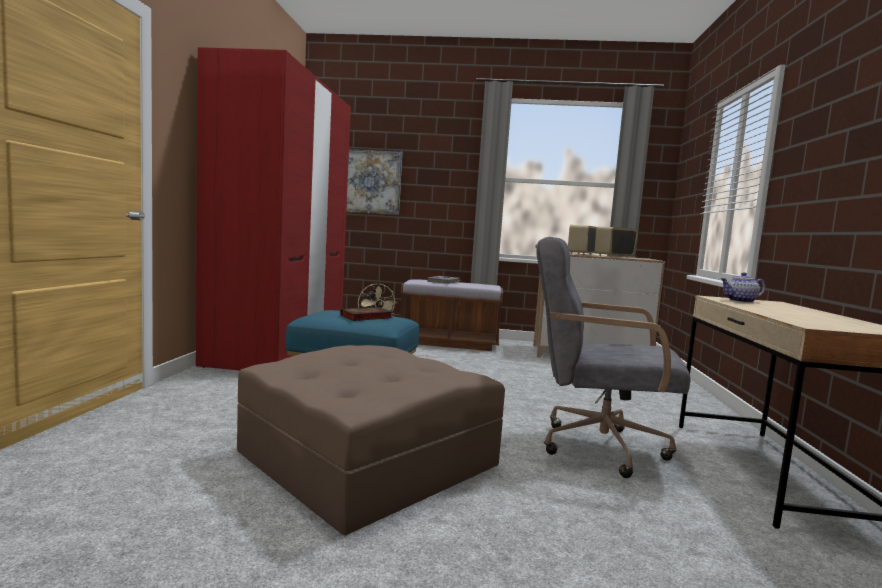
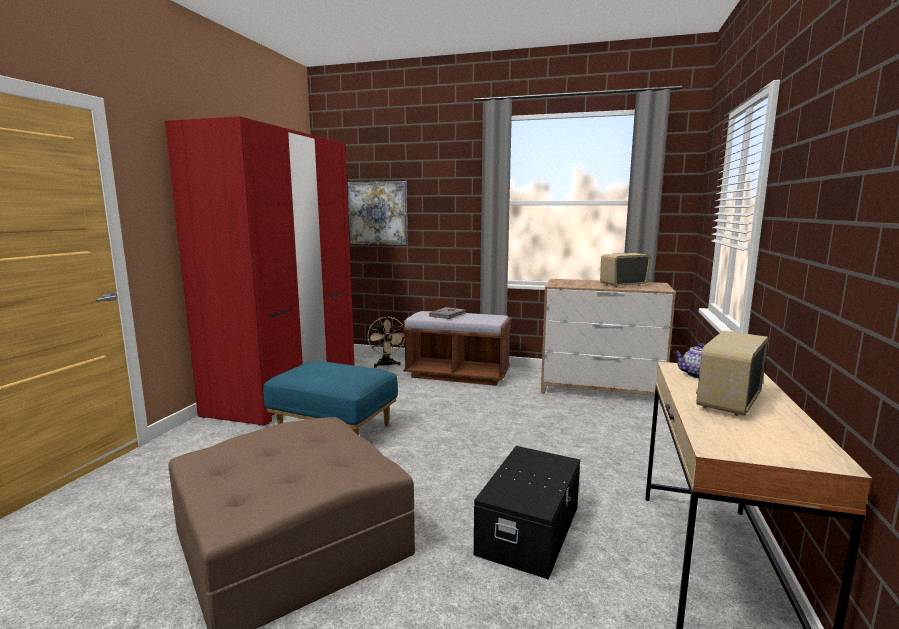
camera: 10 degrees right, 5 degrees up
book [340,307,392,321] -> none
grey office chair [535,237,690,478] -> black storage box [474,446,580,580]
radio [568,225,597,255] -> radio moved to [696,331,768,416]

